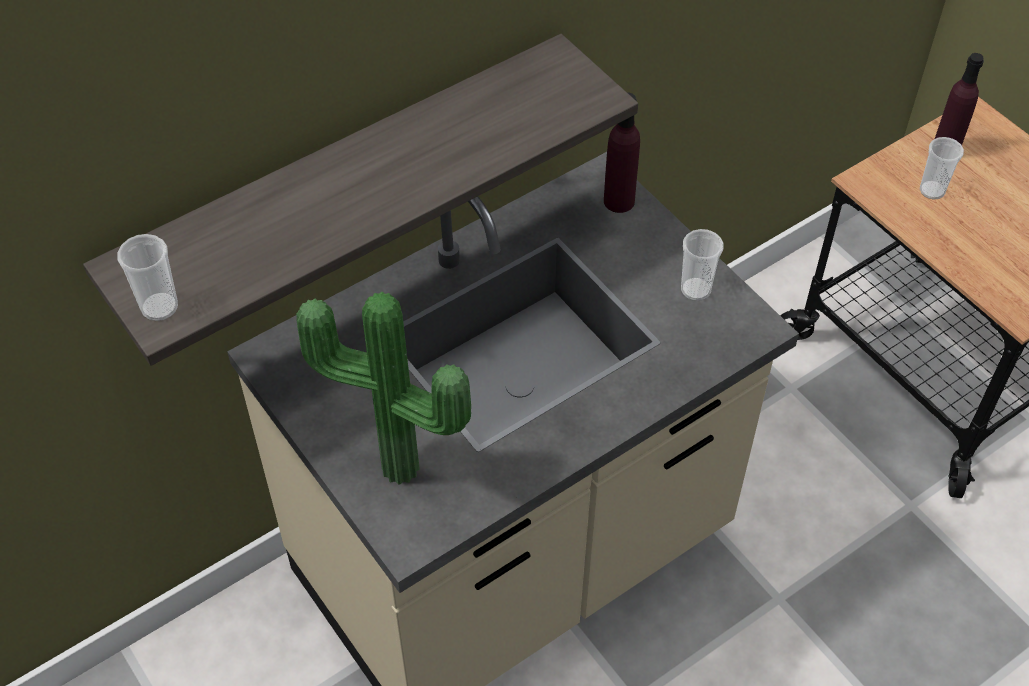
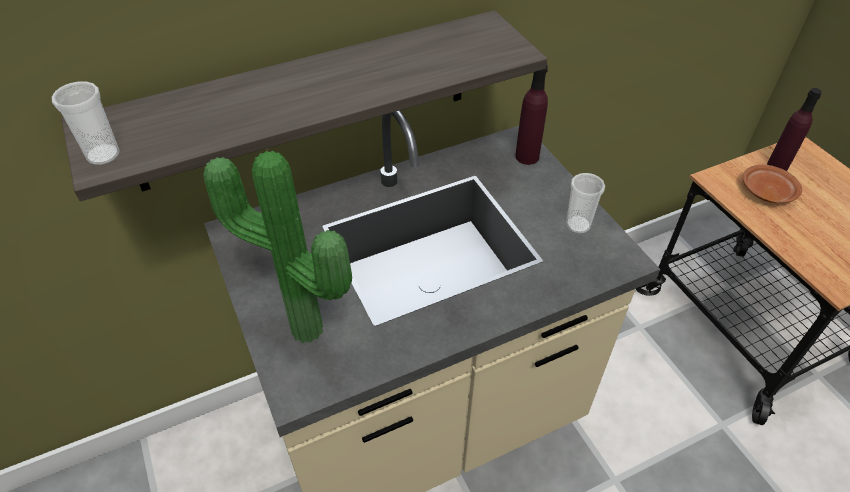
camera: 10 degrees right, 5 degrees down
cup [920,137,964,200] -> brown plate [743,165,802,203]

